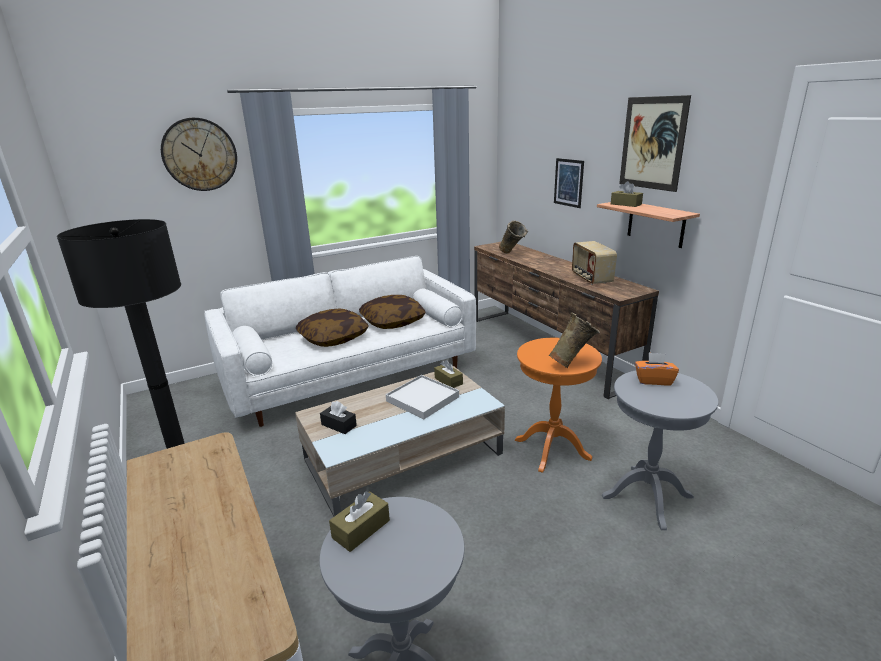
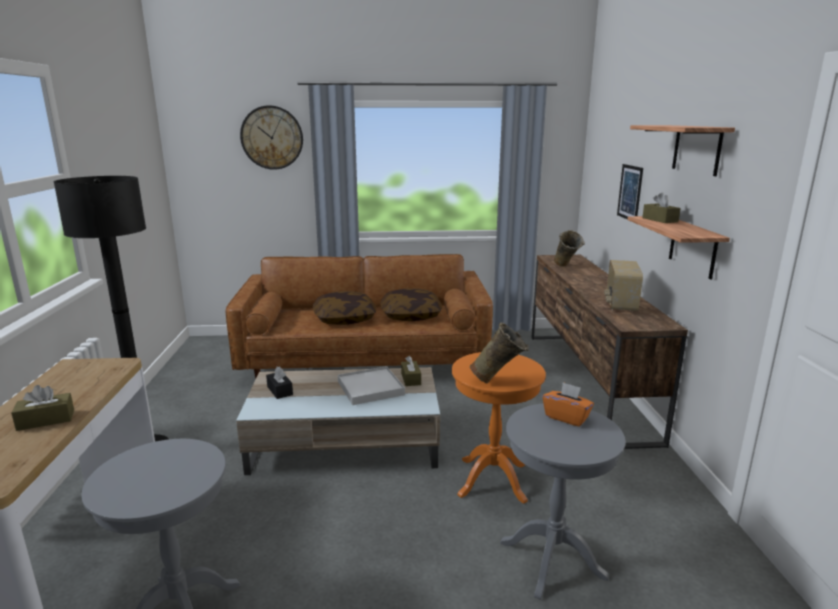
camera: 25 degrees right, 5 degrees down
white sofa [204,256,476,427] -> brown sofa [226,254,493,379]
brown tissue box [329,491,390,552] -> brown tissue box moved to [11,385,74,431]
picture [619,95,691,192] -> shelf [630,125,735,176]

